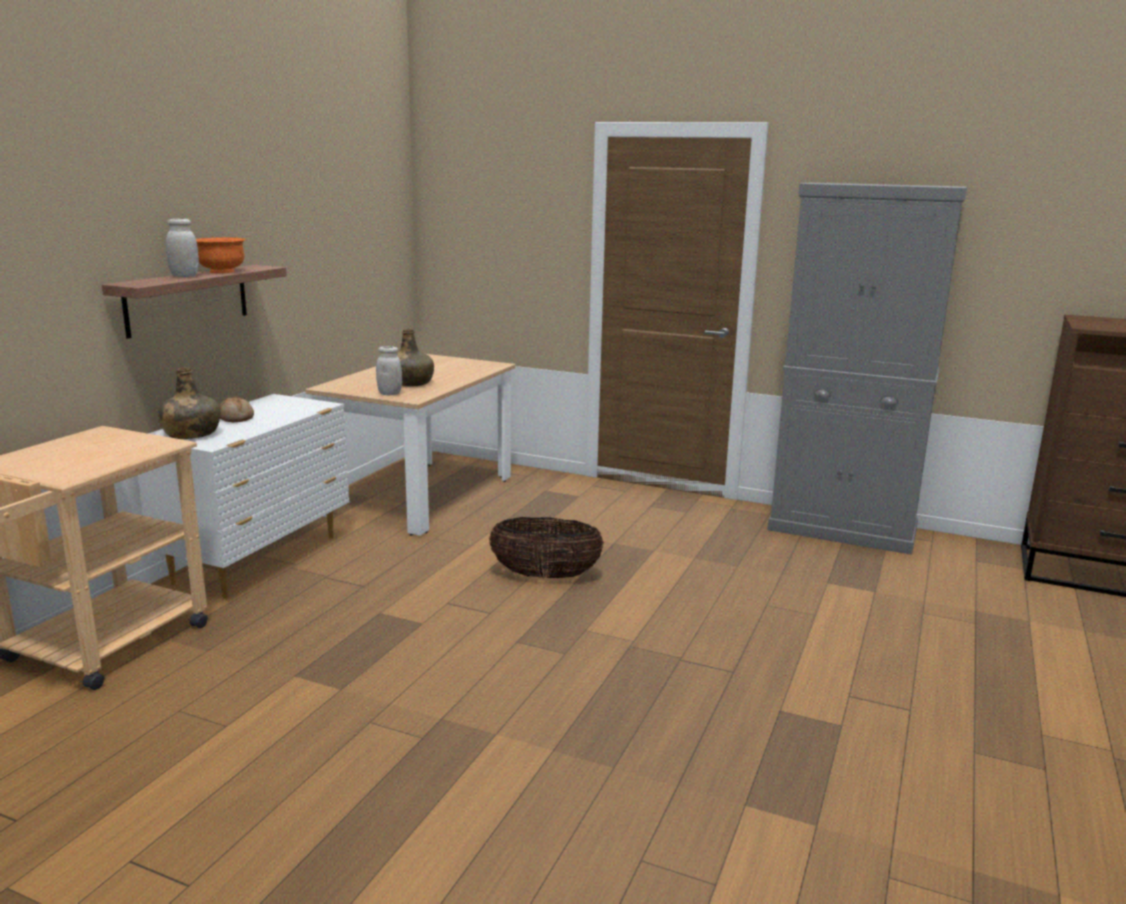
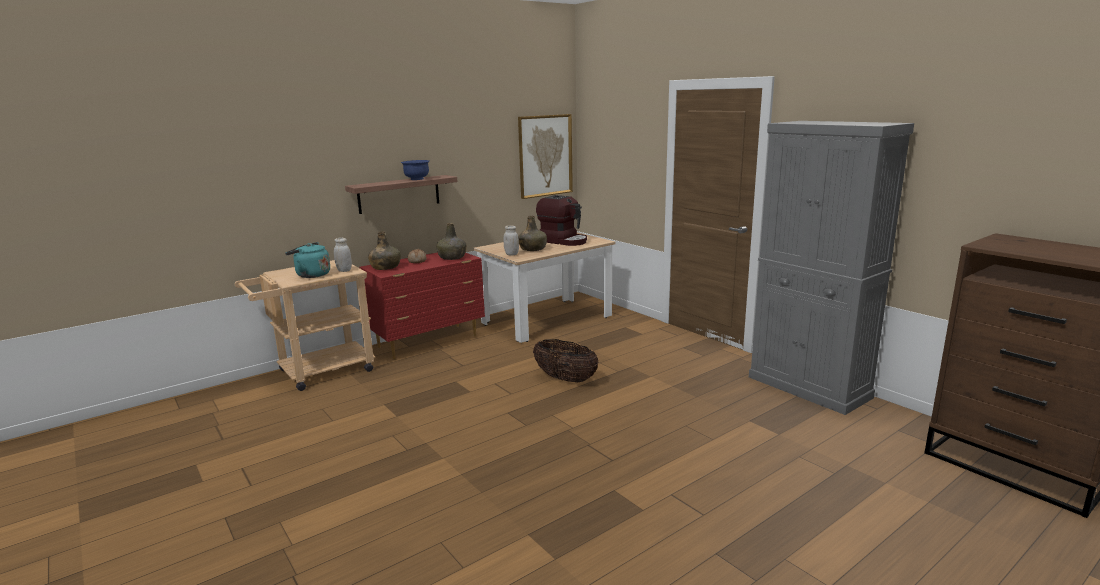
camera: 30 degrees right, 0 degrees up
white dresser [138,394,349,599] -> red dresser [359,252,485,359]
white jar [166,219,199,277] -> white jar moved to [334,238,352,272]
orange bowl [196,237,246,273] -> blue bowl [401,160,429,180]
none -> turquoise kettle [285,242,330,278]
none -> green bottle [436,223,467,260]
none -> picture [518,114,573,199]
none -> coffee machine [536,195,587,246]

